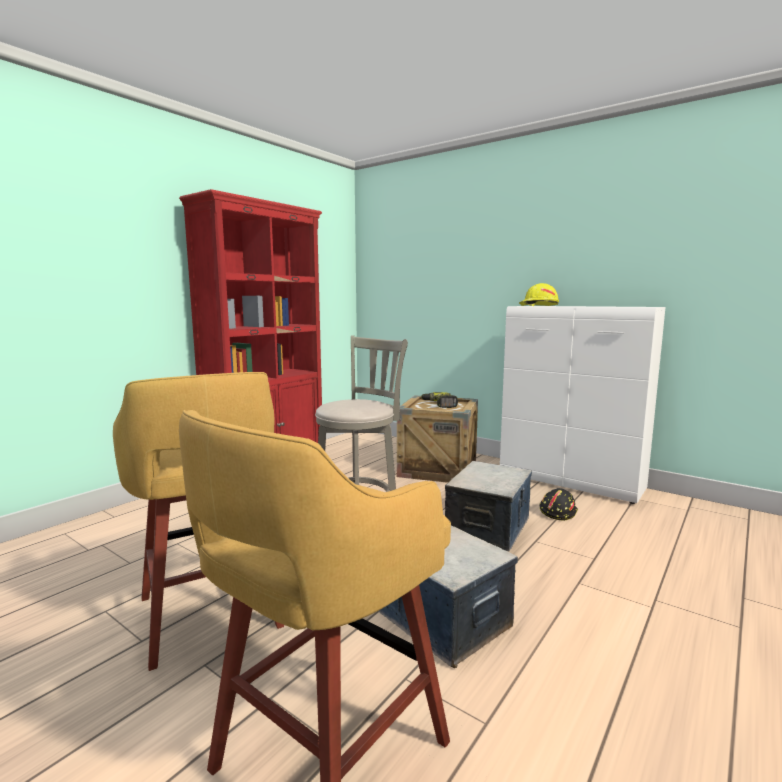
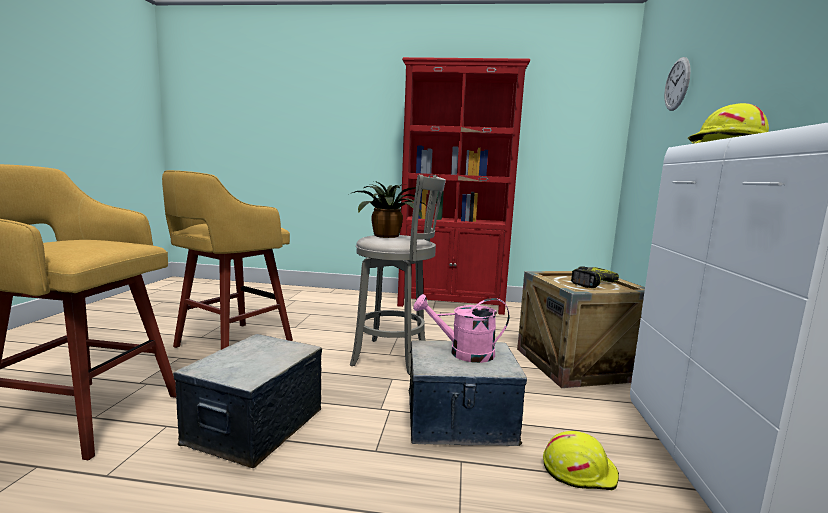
camera: 60 degrees right, 0 degrees up
black hard hat [539,488,578,521] -> yellow hard hat [543,431,619,491]
none -> potted plant [347,181,429,238]
none -> pink watering can [413,294,509,363]
none -> wall clock [664,57,691,111]

